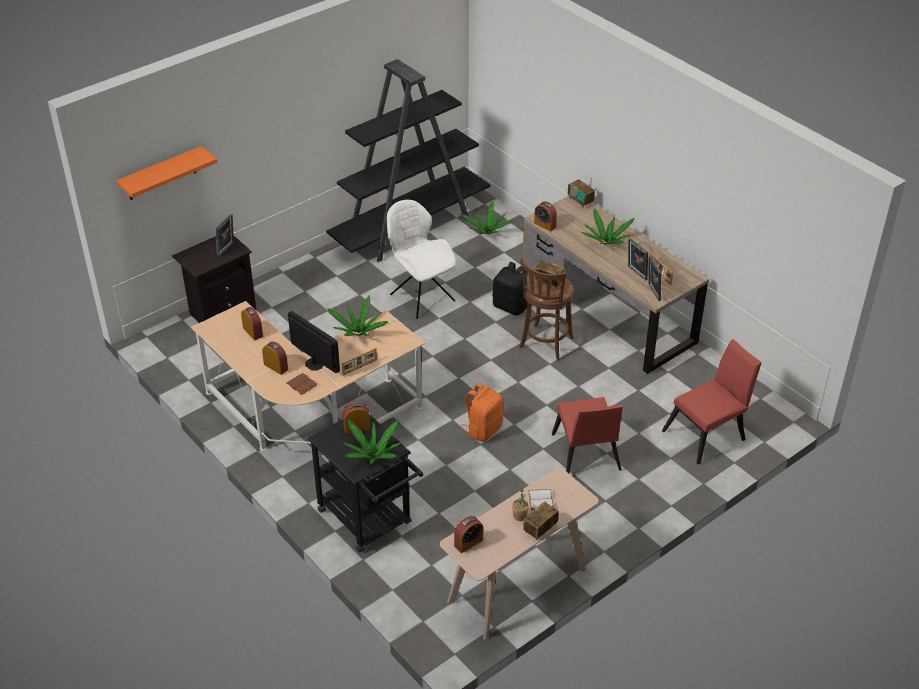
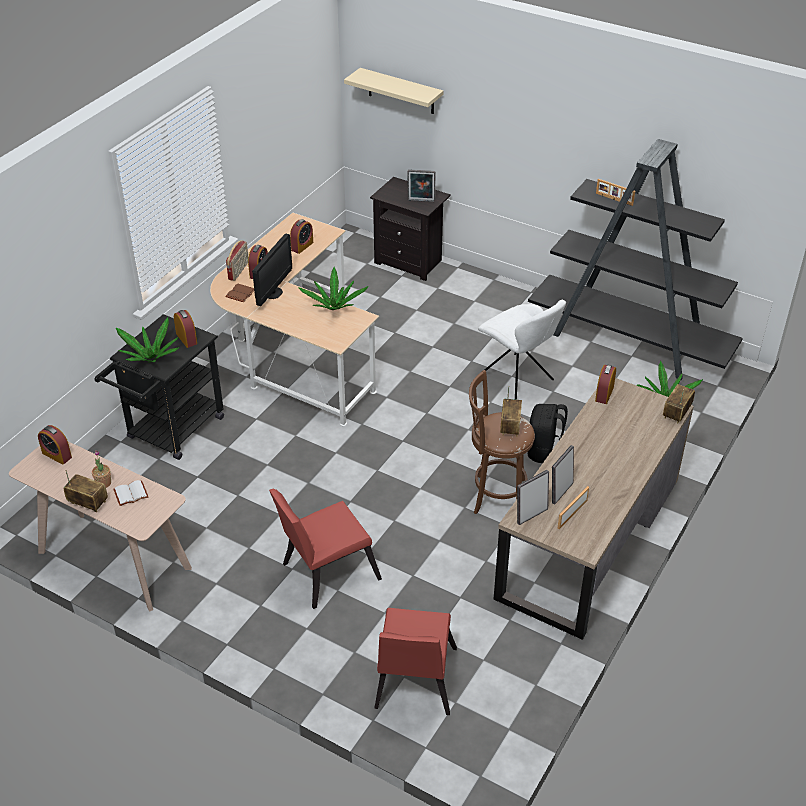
camera: 70 degrees right, 0 degrees up
orange shelf [116,146,217,200] -> beige shelf [344,68,443,114]
picture frame [342,347,377,376] -> picture frame moved to [596,179,635,206]
white chair [387,200,456,319] -> white chair turned 105 degrees clockwise [478,300,566,400]
orange backpack [461,382,503,441] -> none
potted plant [582,209,634,244] -> none
red chair [662,339,762,465] -> red chair turned 60 degrees clockwise [374,608,457,715]
none -> radio [226,240,248,281]

